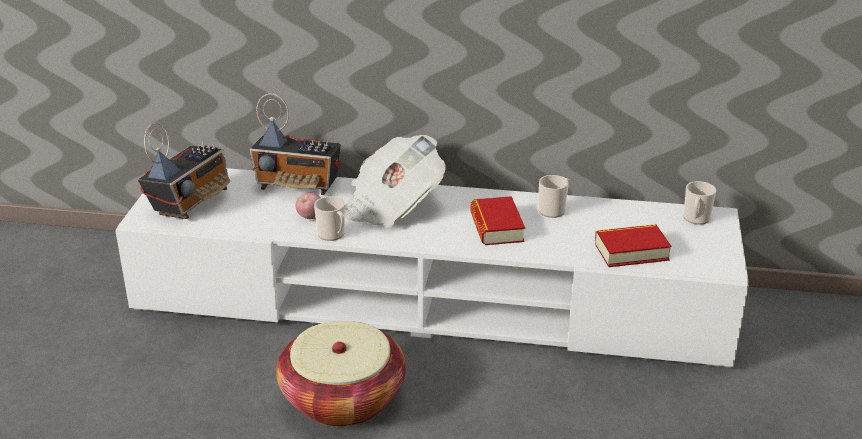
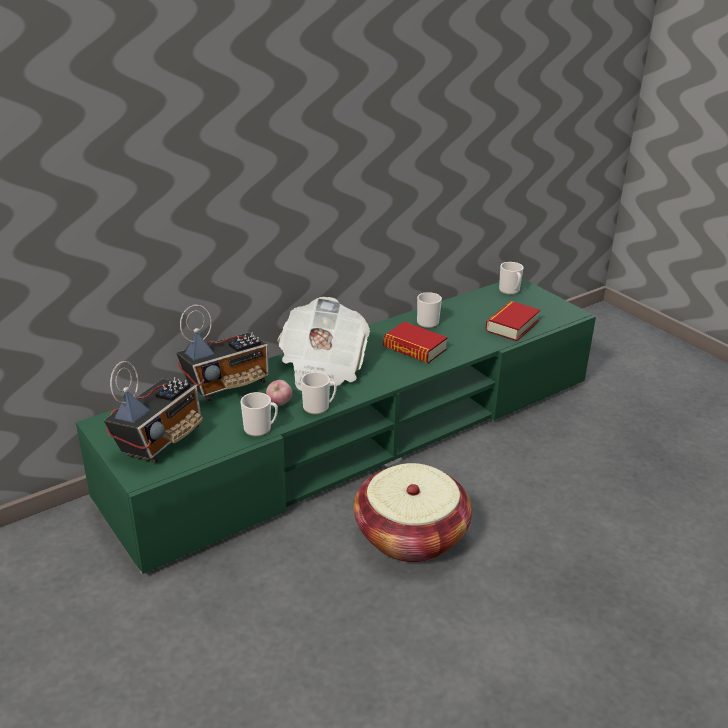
camera: 45 degrees left, 0 degrees up
white tv stand [115,168,749,367] -> green tv stand [76,278,596,574]
radio [138,122,230,219] -> radio turned 45 degrees clockwise [104,361,203,463]
none -> mug [241,392,278,437]

